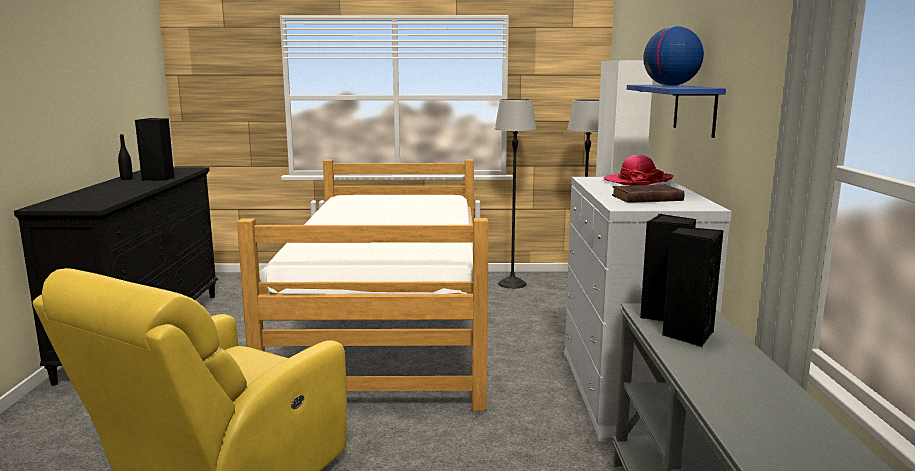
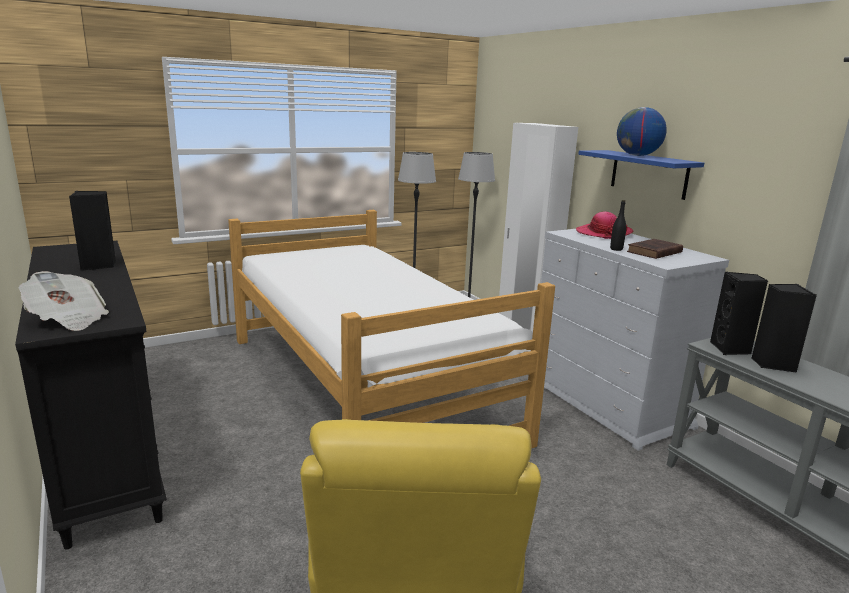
camera: 30 degrees left, 5 degrees up
black bottle [118,134,133,180] -> black bottle moved to [610,200,626,251]
none -> newspaper [19,271,109,331]

